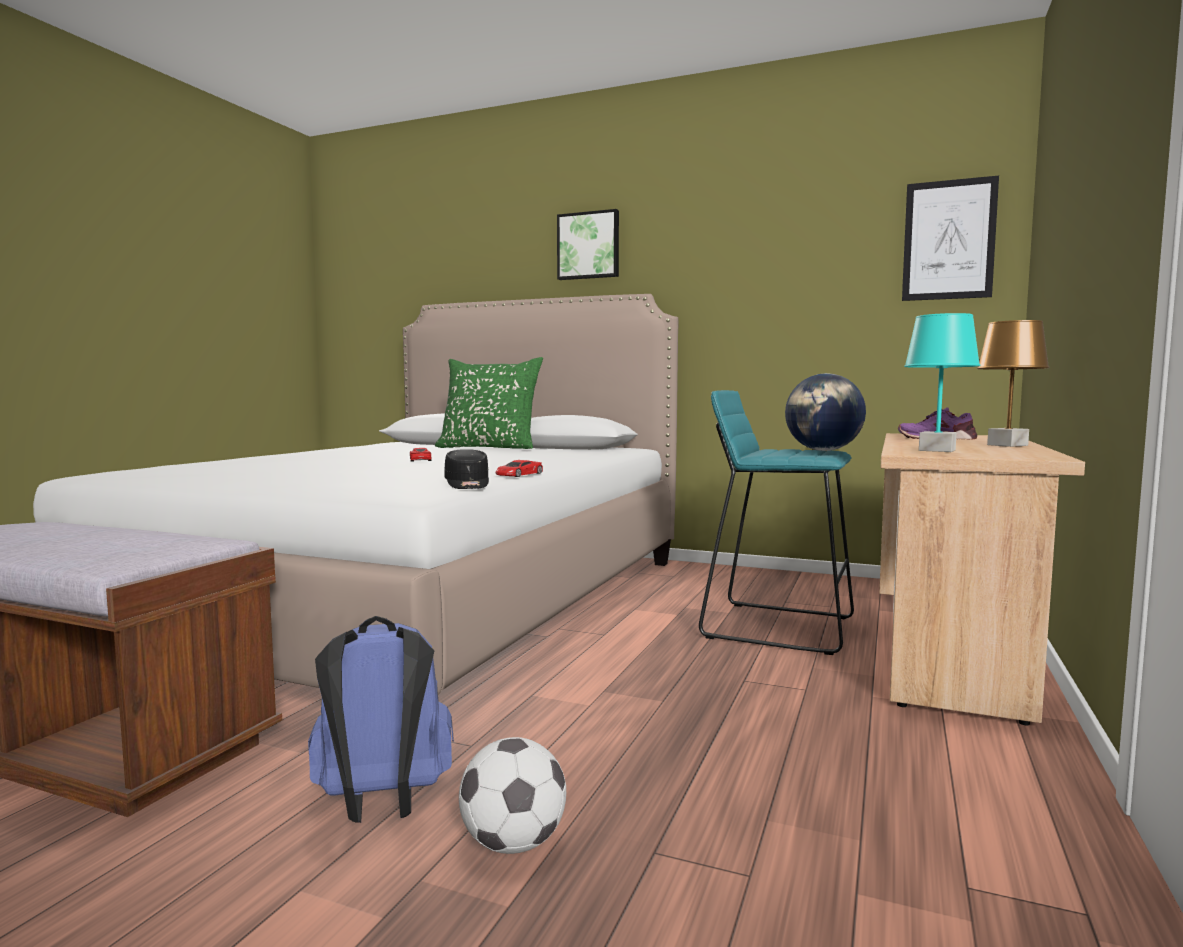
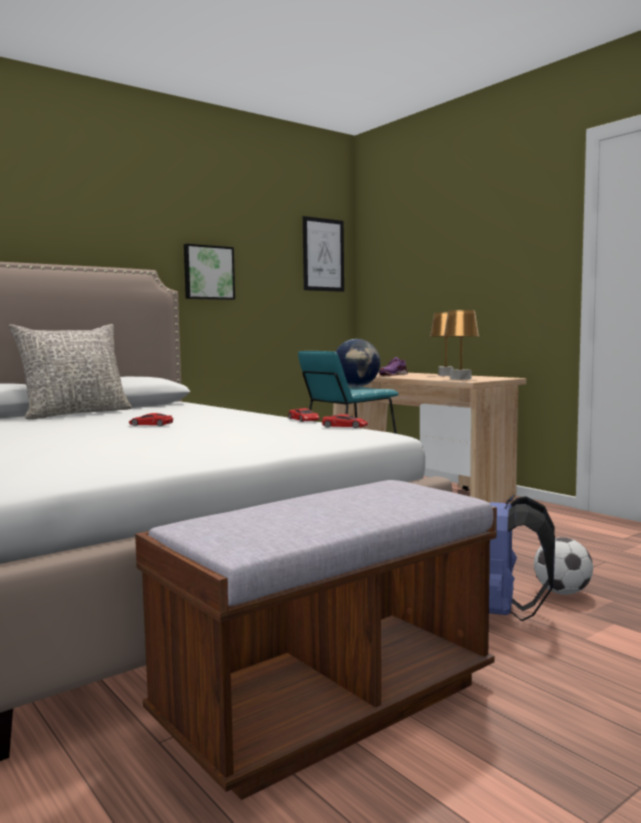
camera: 60 degrees left, 0 degrees up
green pillow [435,357,543,449] -> grey pillow [9,324,132,420]
black cap [444,449,489,489] -> red toy car [322,414,368,428]
picture [557,209,619,280] -> picture moved to [184,244,235,300]
turquoise table lamp [904,313,980,452] -> brown table lamp [444,310,479,380]

